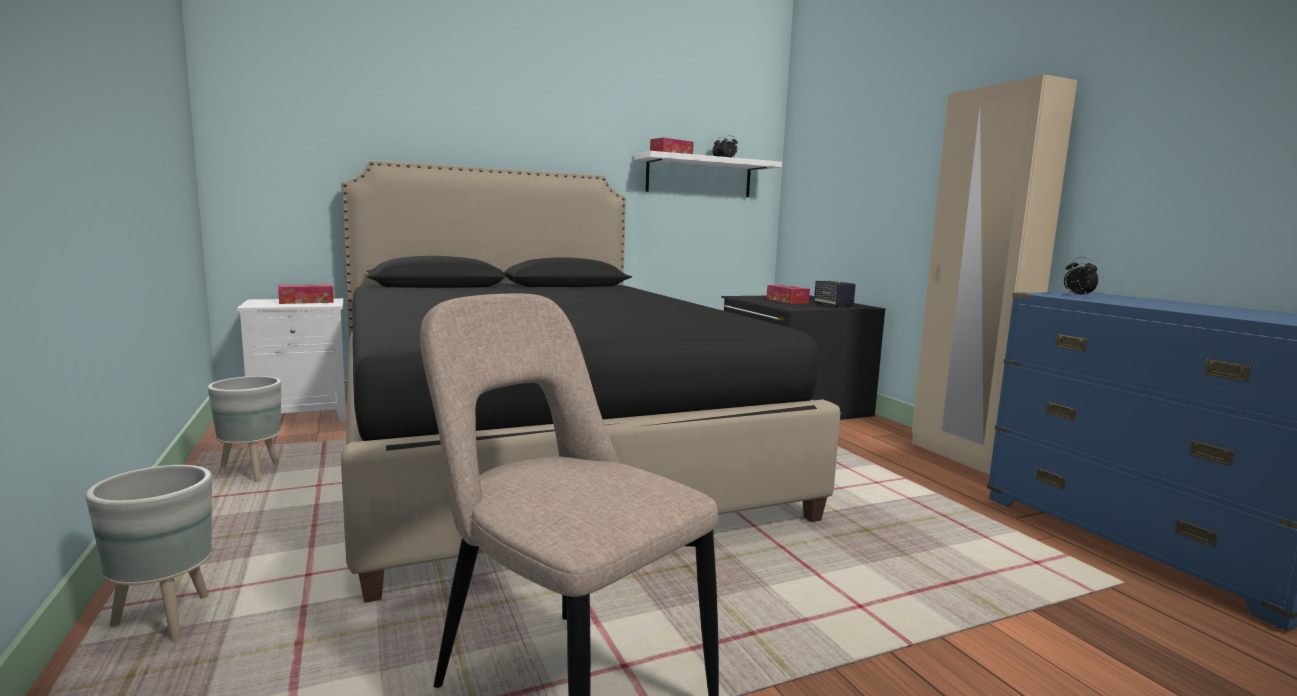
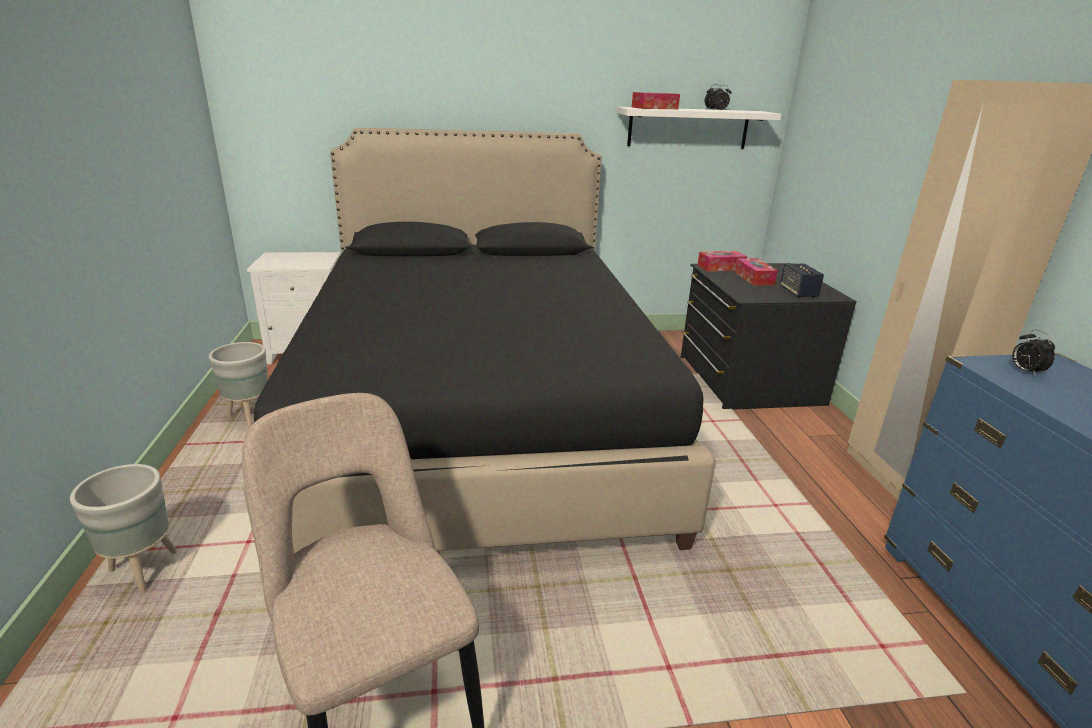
camera: 15 degrees right, 15 degrees up
tissue box [278,284,334,304] -> tissue box moved to [698,251,747,272]

